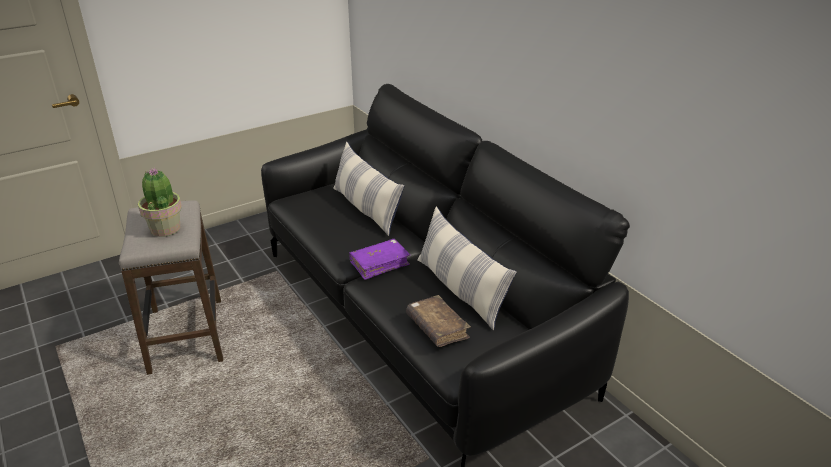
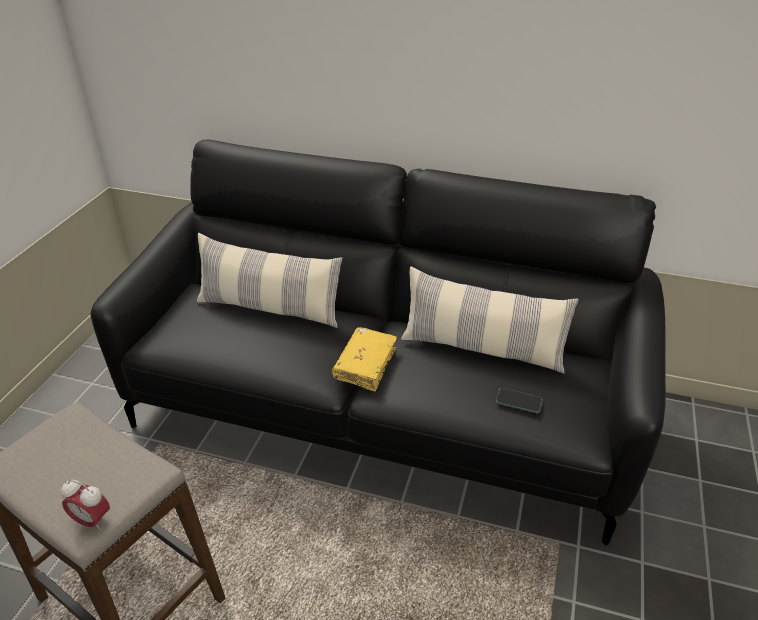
camera: 40 degrees left, 5 degrees up
potted plant [138,168,182,237] -> none
purple book [349,239,410,280] -> yellow book [332,327,397,391]
brown book [406,295,471,347] -> phone [496,388,543,413]
none -> alarm clock [61,480,110,531]

